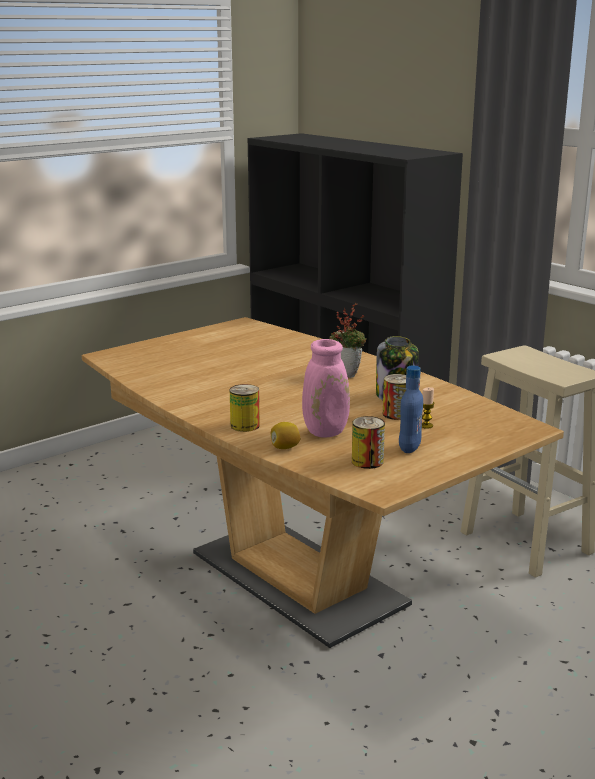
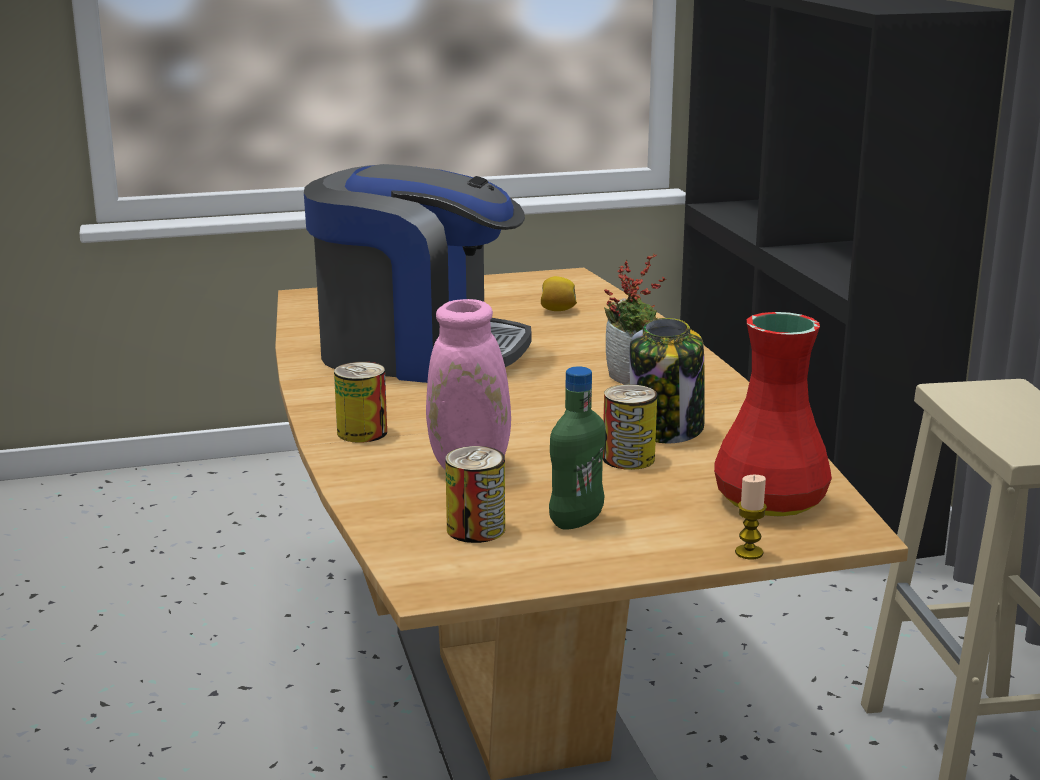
camera: 25 degrees right, 0 degrees up
lemon [271,422,300,449] -> lemon moved to [541,276,577,311]
blue bottle [399,366,423,453] -> green bottle [549,366,606,530]
candle [422,387,434,429] -> candle moved to [735,475,767,559]
none -> coffee machine [304,164,531,383]
none -> red vase [714,312,832,516]

